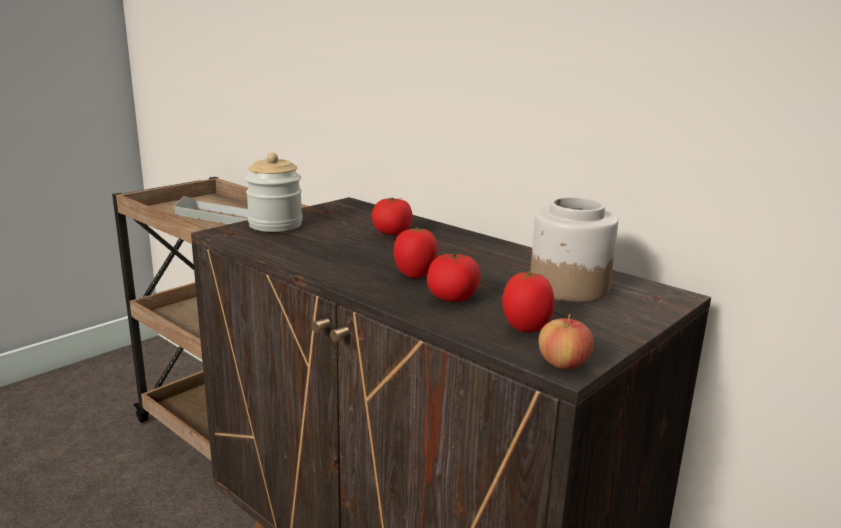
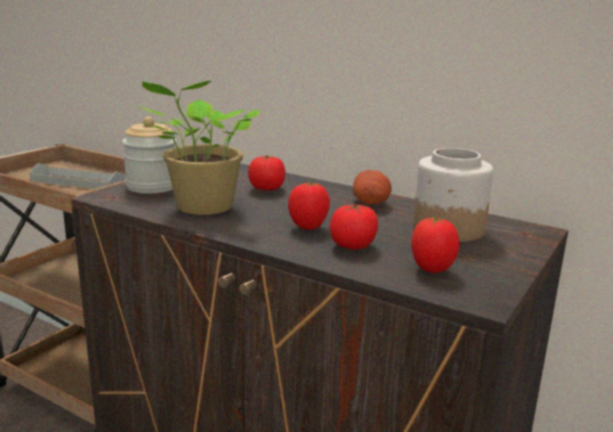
camera: 10 degrees left, 0 degrees up
apple [538,314,594,369] -> none
none -> potted plant [133,81,260,215]
none -> potato [353,170,392,205]

